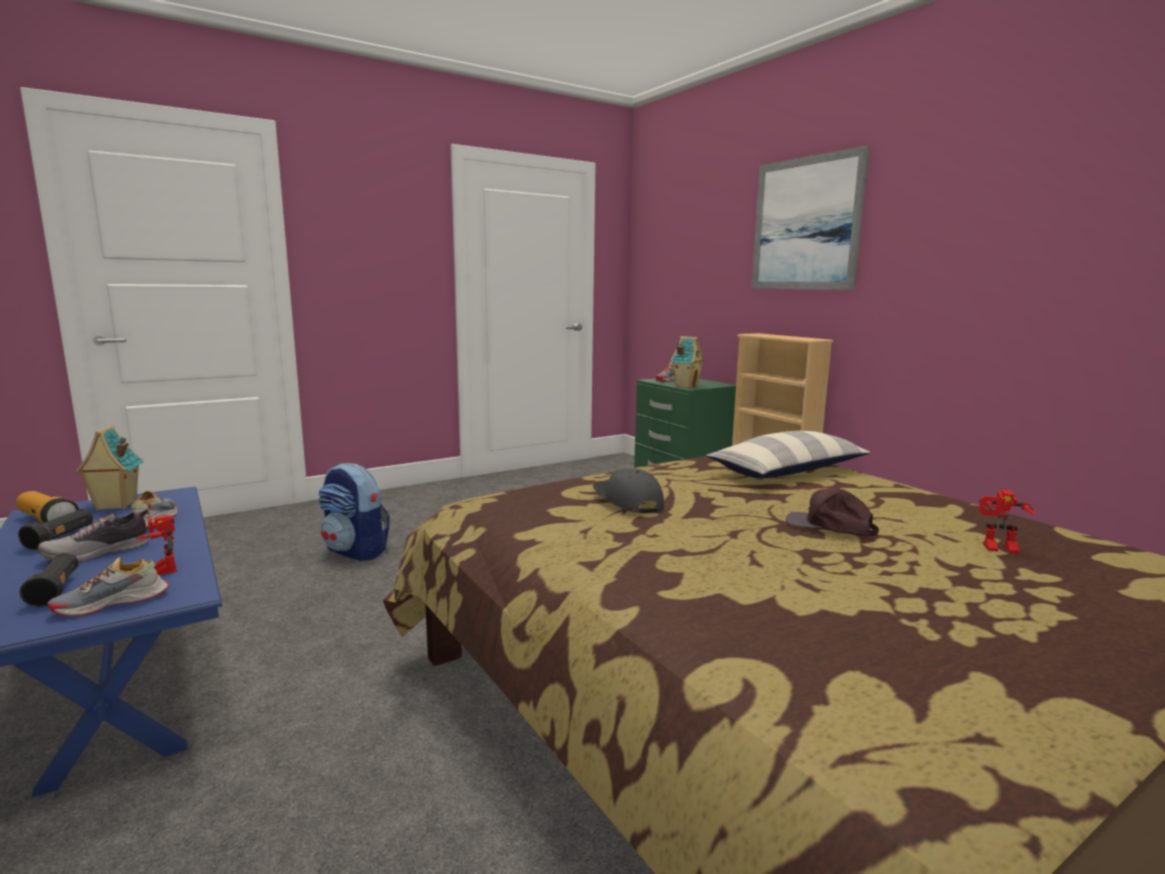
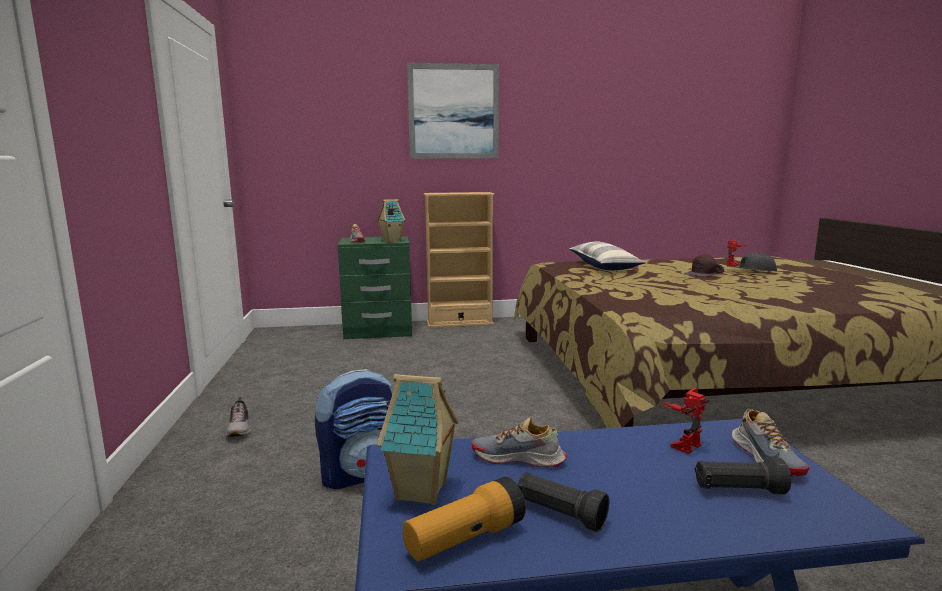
camera: 65 degrees left, 0 degrees up
shoe [38,509,150,562] -> shoe moved to [225,397,251,437]
toy robot [136,515,177,575] -> toy robot turned 150 degrees clockwise [662,388,709,454]
grey cap [593,468,664,513] -> grey cap moved to [728,253,777,271]

